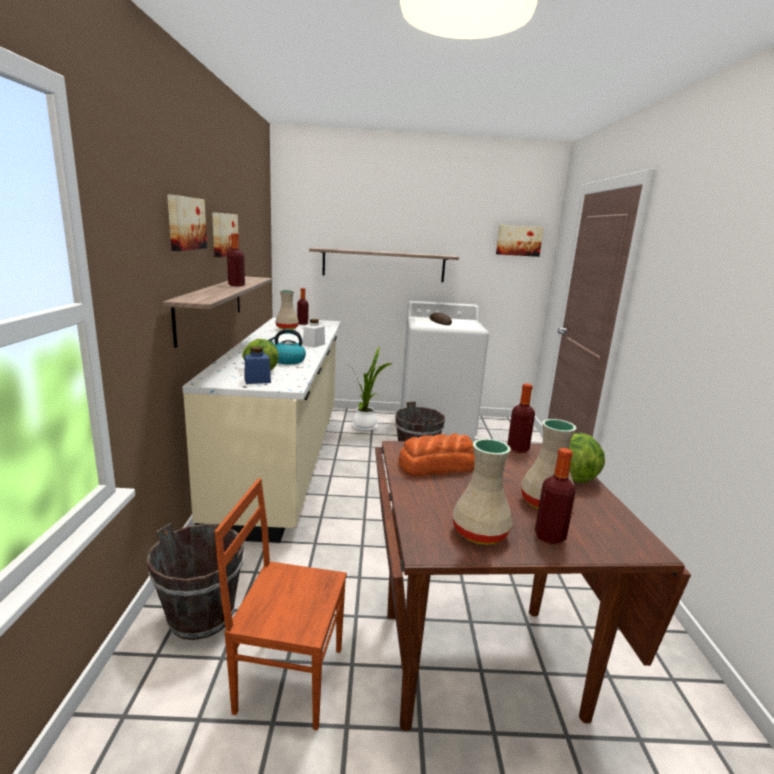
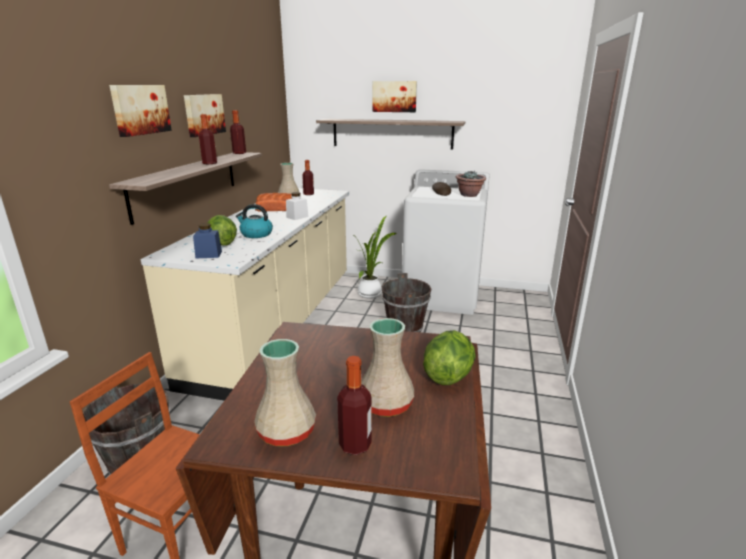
camera: 15 degrees right, 5 degrees up
bread [398,433,475,476] -> bread moved to [255,193,292,211]
picture [496,225,544,257] -> picture moved to [373,81,417,112]
bottle [507,384,535,453] -> bottle moved to [230,110,246,154]
none -> potted plant [456,171,486,197]

